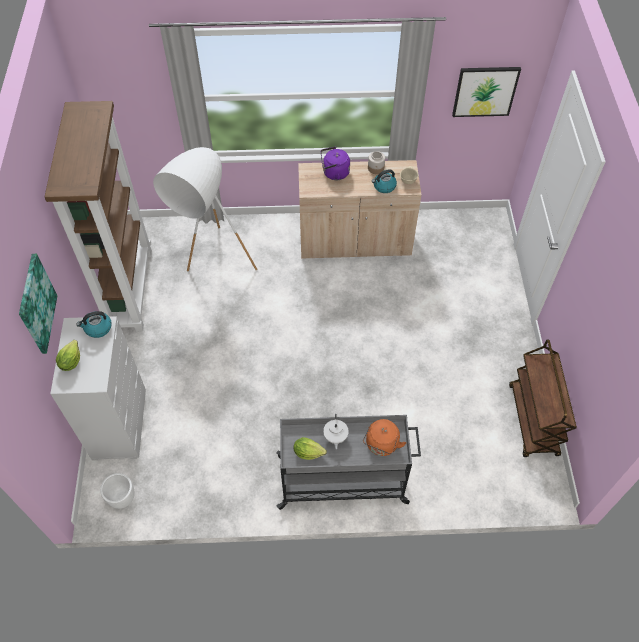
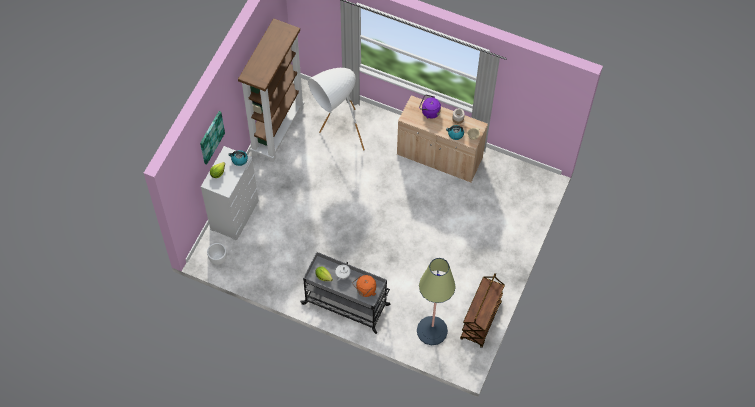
camera: 25 degrees right, 5 degrees up
picture [452,67,521,117] -> none
none -> floor lamp [417,258,456,345]

